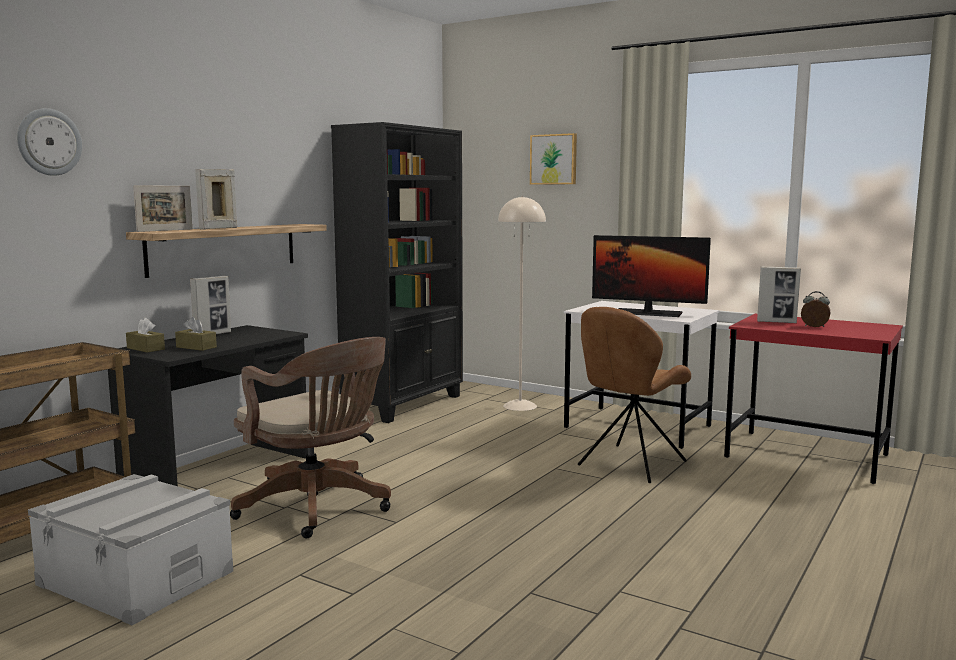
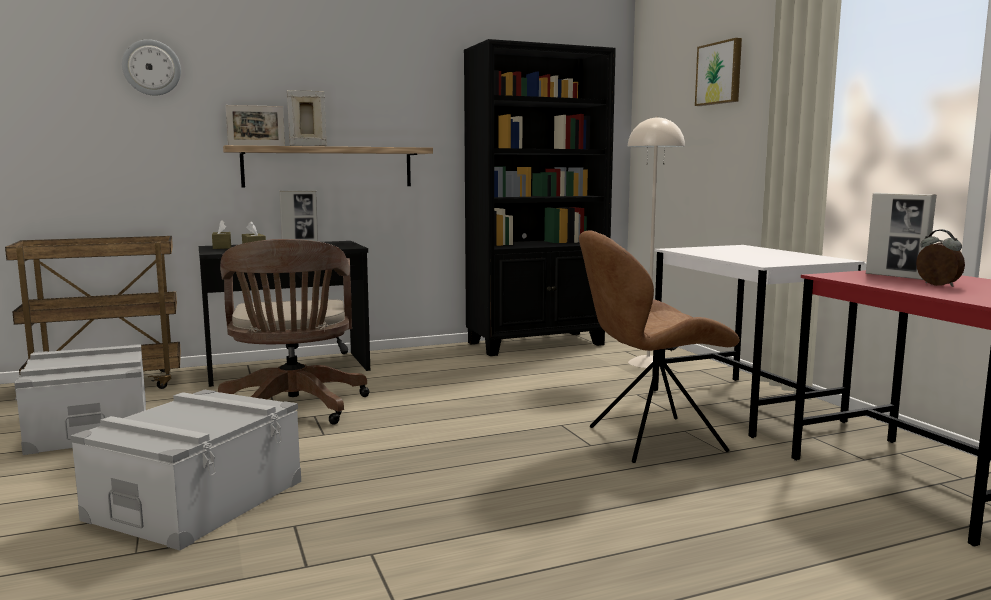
camera: 35 degrees right, 0 degrees up
monitor [592,235,711,317] -> none
none -> grey storage box [70,390,301,551]

